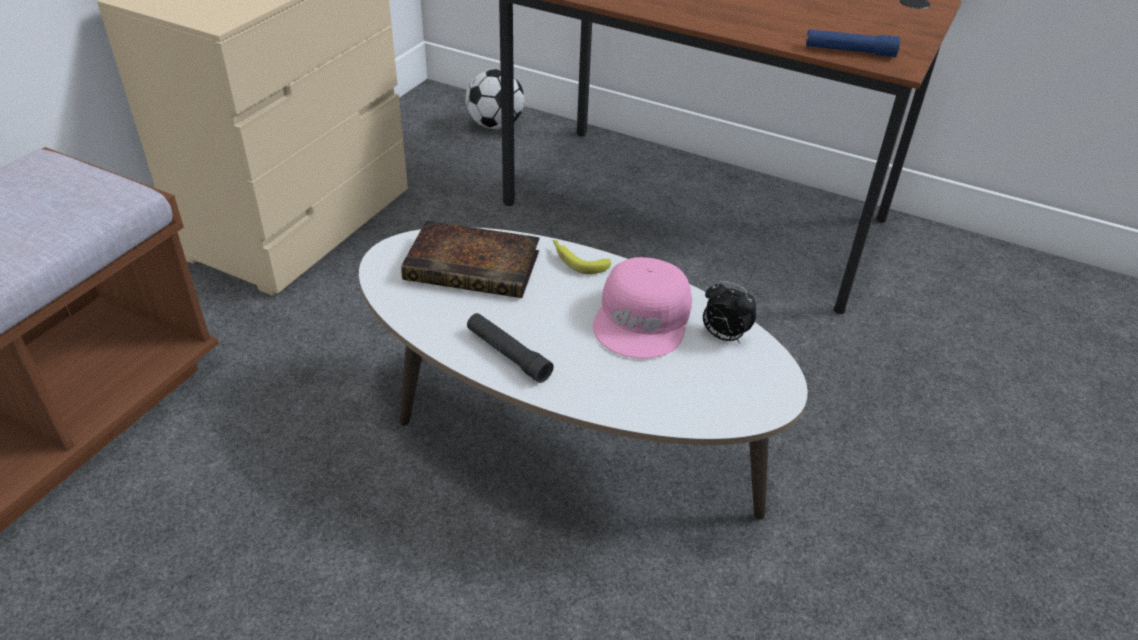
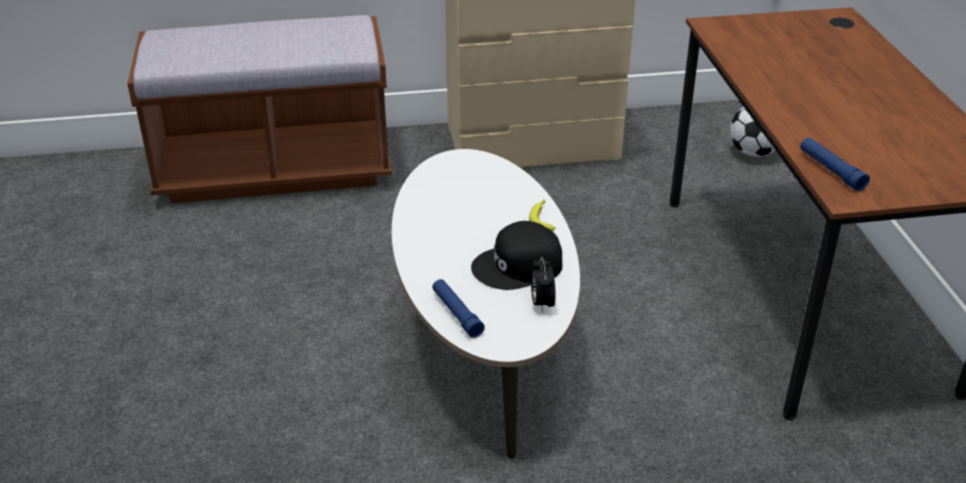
camera: 55 degrees right, 5 degrees down
book [401,220,540,298] -> none
black flashlight [467,313,554,383] -> none
pink cap [593,257,692,359] -> black cap [471,221,562,290]
none -> blue flashlight [432,279,485,338]

